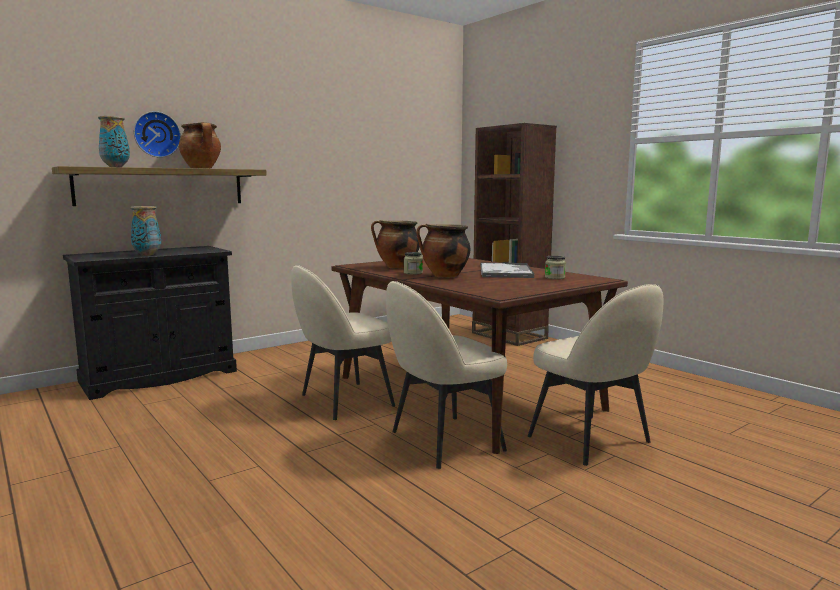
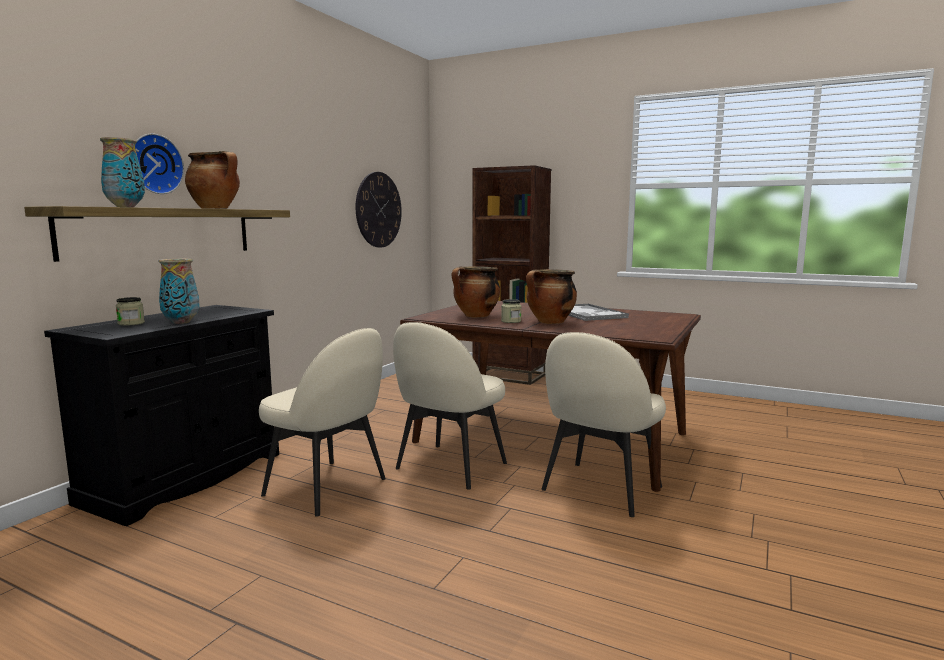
camera: 25 degrees left, 0 degrees up
beige chair [528,284,663,466] -> beige chair moved to [259,328,386,517]
jar [545,256,566,279] -> jar moved to [116,297,145,326]
none -> wall clock [356,172,402,248]

